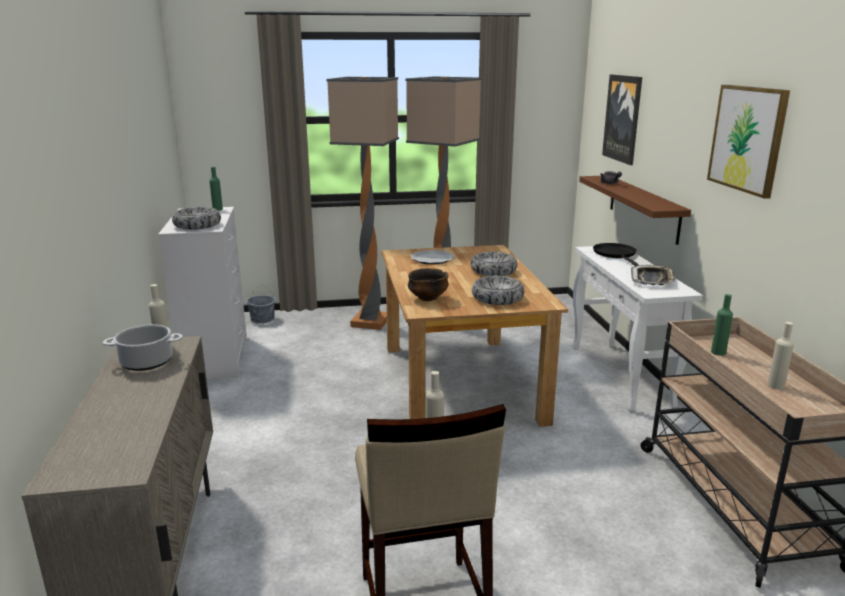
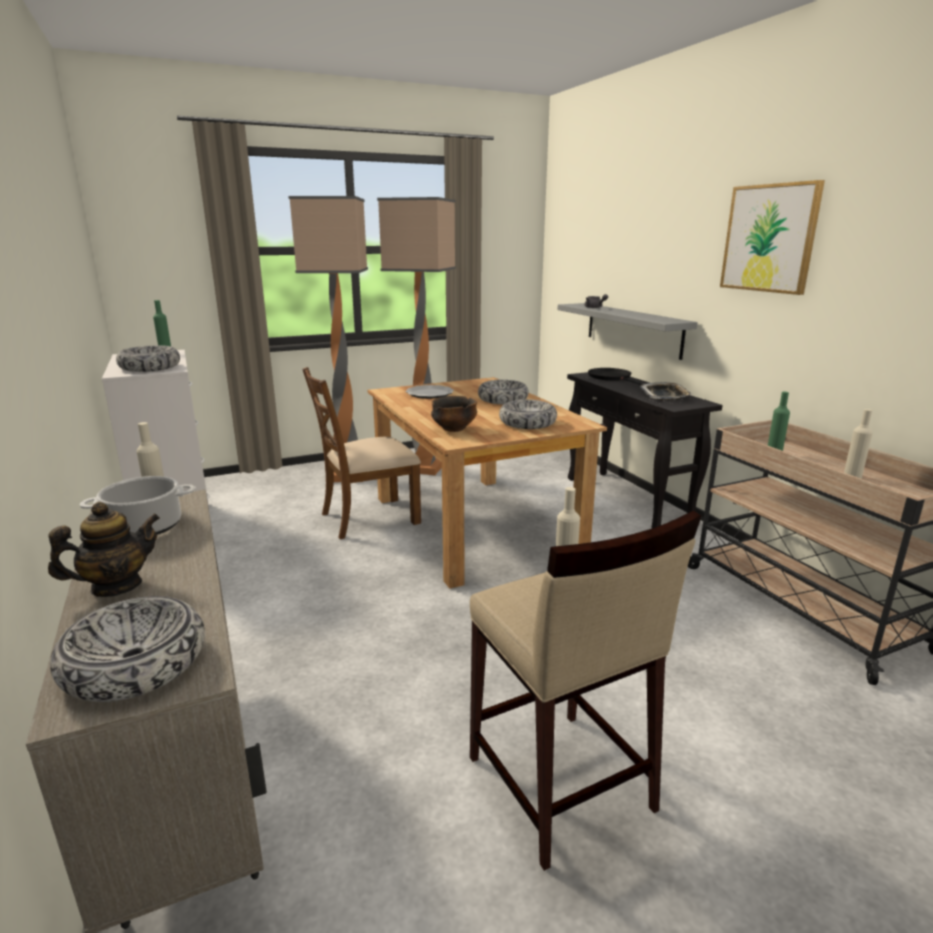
camera: 15 degrees left, 0 degrees up
grey bucket [246,285,276,324] -> none
white console table [572,246,703,412] -> black console table [567,372,723,529]
brown shelf [579,176,691,245] -> grey shelf [558,303,698,360]
picture [602,74,642,165] -> none
none -> teapot [48,502,160,597]
none -> bowl [50,596,205,702]
none -> brown chair [302,367,421,539]

